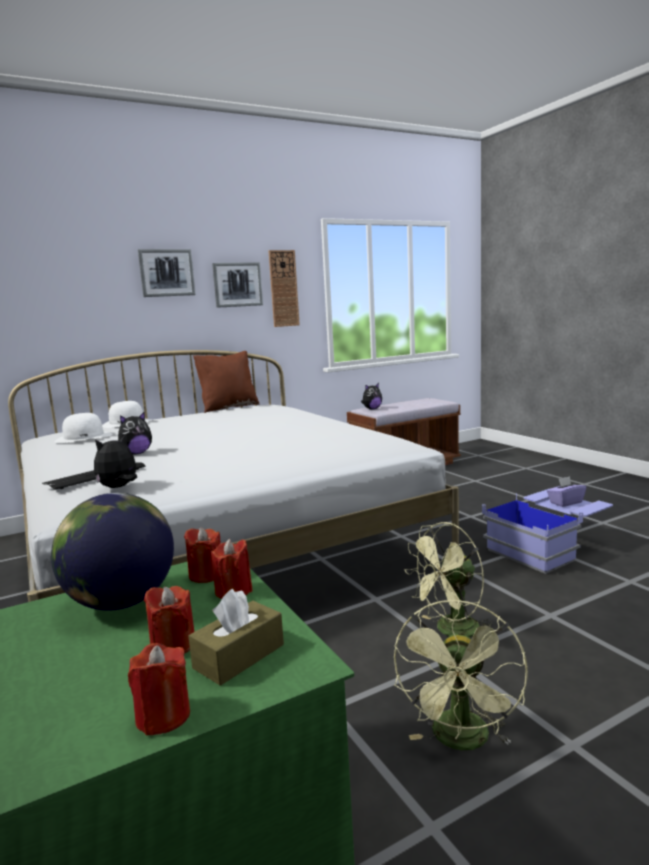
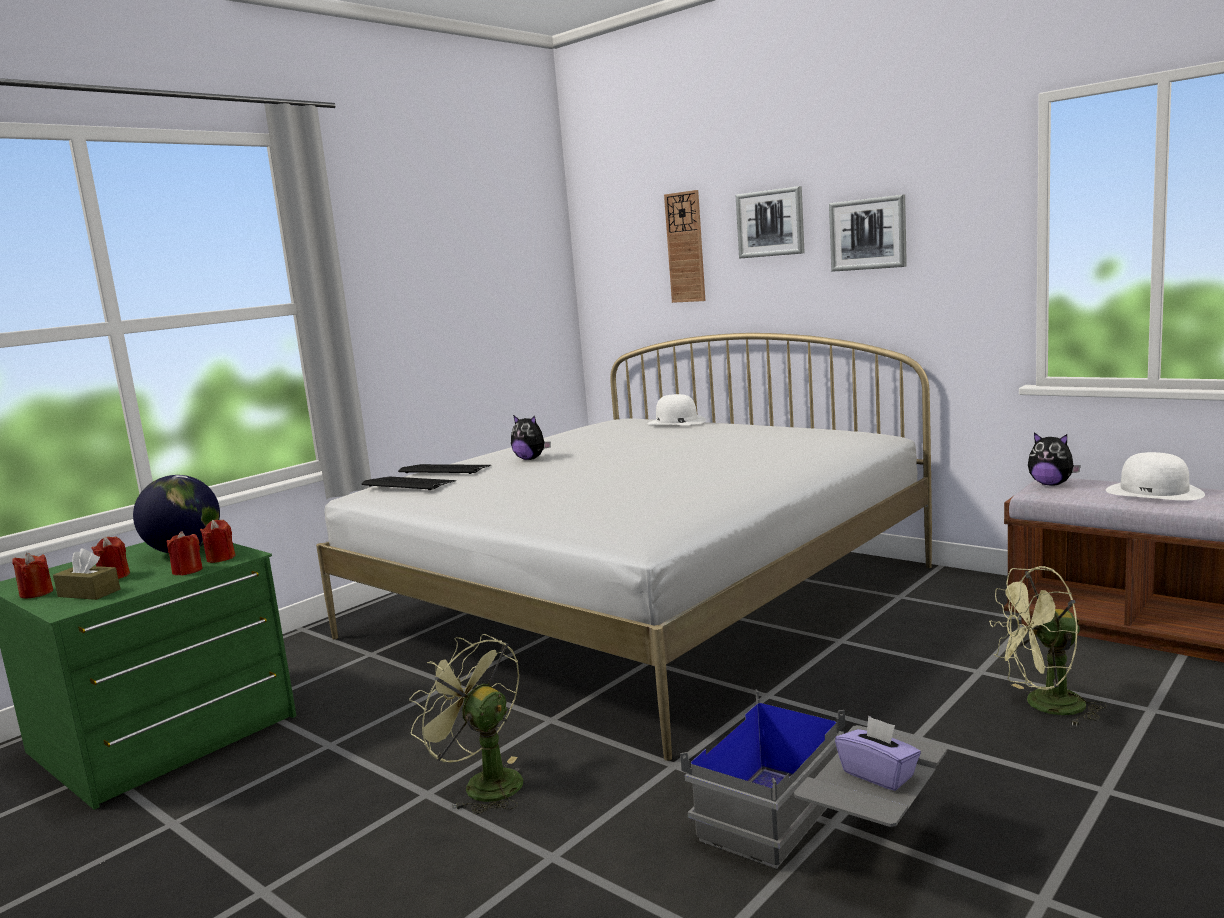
camera: 70 degrees right, 0 degrees up
white hat [55,413,112,443] -> white hat moved to [1106,452,1205,500]
plush toy [94,434,137,488] -> keyboard [362,477,456,490]
brown pillow [193,351,260,413] -> none
wall clock [269,250,300,327] -> wall clock moved to [664,190,705,303]
green fan [394,599,528,750] -> green fan moved to [989,566,1107,727]
blue storage box [482,488,613,574] -> grey storage box [680,689,947,869]

